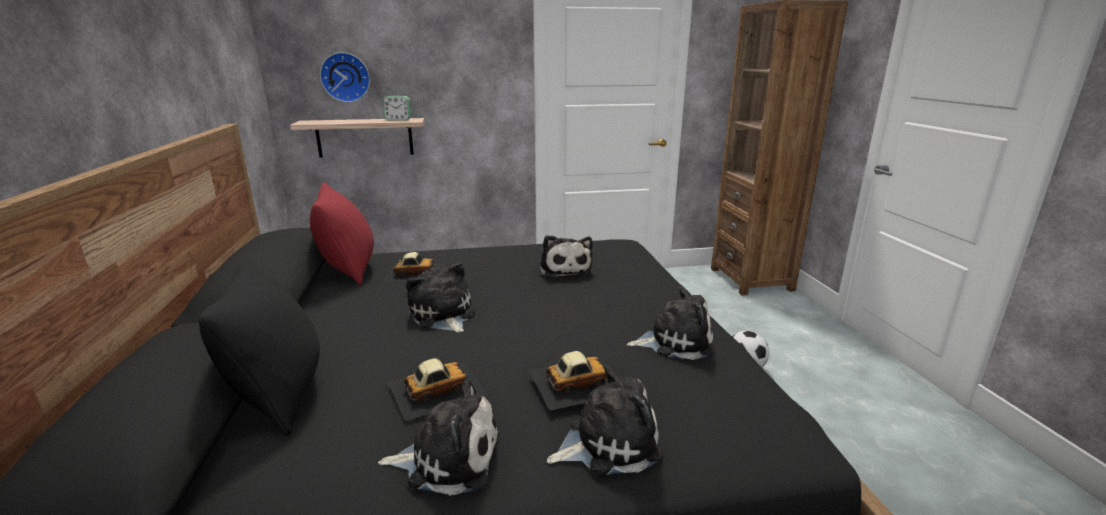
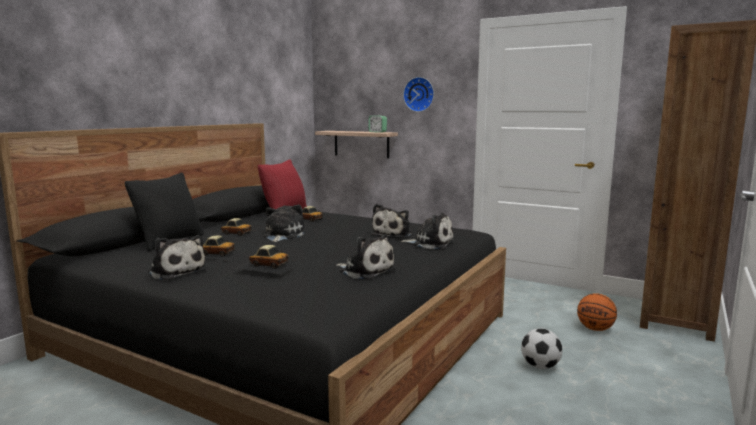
camera: 40 degrees right, 10 degrees down
wall clock [320,52,370,102] -> wall clock moved to [403,77,434,112]
plush toy [547,365,663,475] -> plush toy moved to [401,213,454,249]
none -> toy car [211,218,263,239]
none -> basketball [577,293,617,331]

